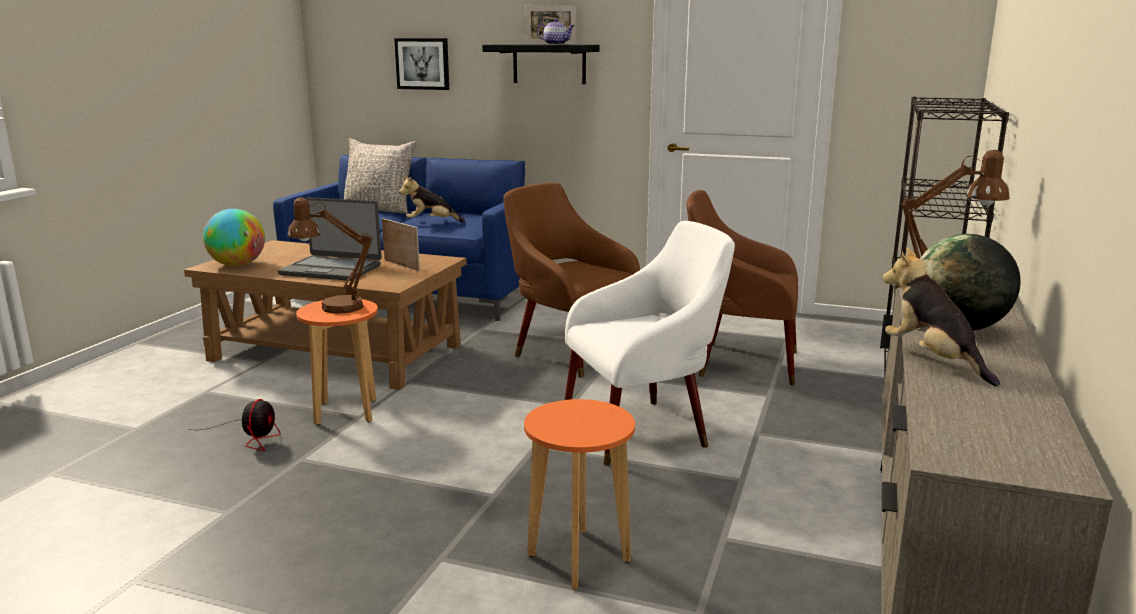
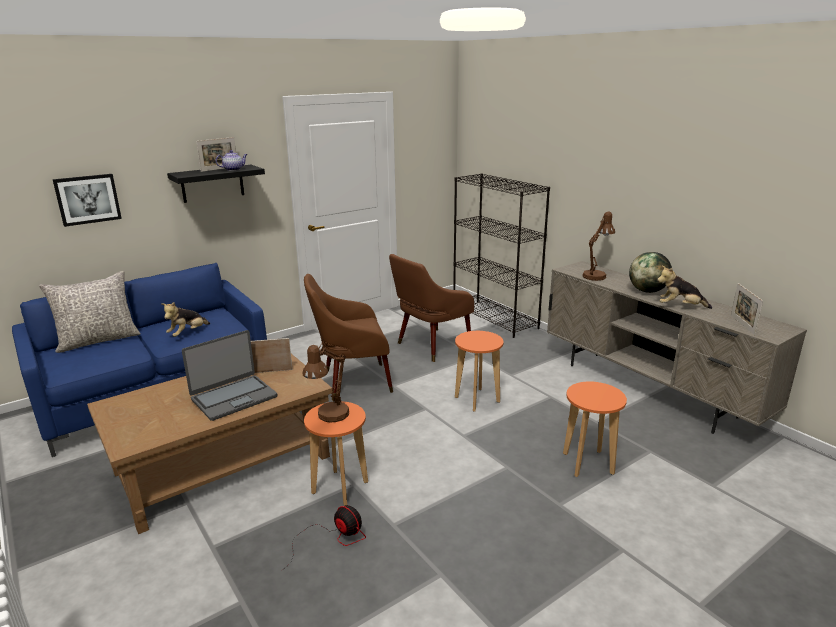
camera: 55 degrees left, 5 degrees up
globe [203,209,265,267] -> none
white armchair [565,221,735,466] -> orange stool [455,331,503,412]
none -> picture frame [731,283,763,335]

